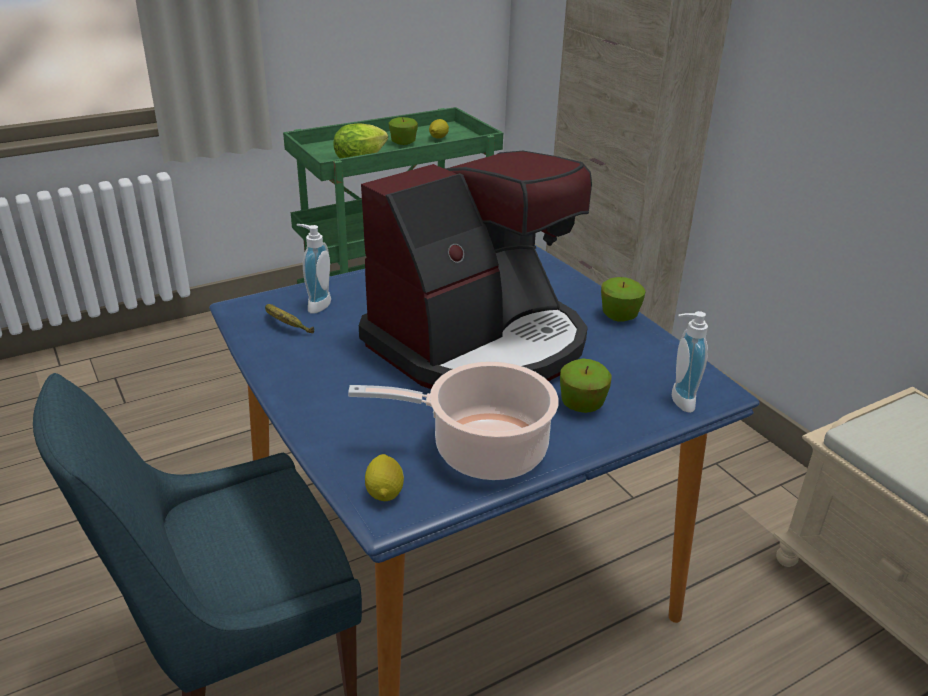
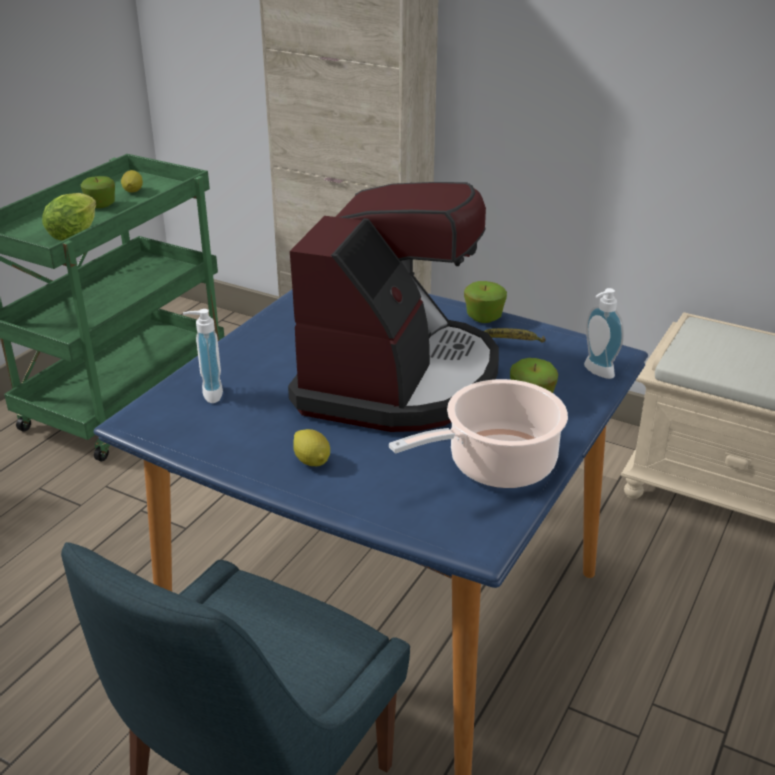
camera: 30 degrees left, 0 degrees up
banana [265,304,314,333] -> banana moved to [484,328,546,342]
lemon [365,454,404,501] -> lemon moved to [293,429,330,466]

